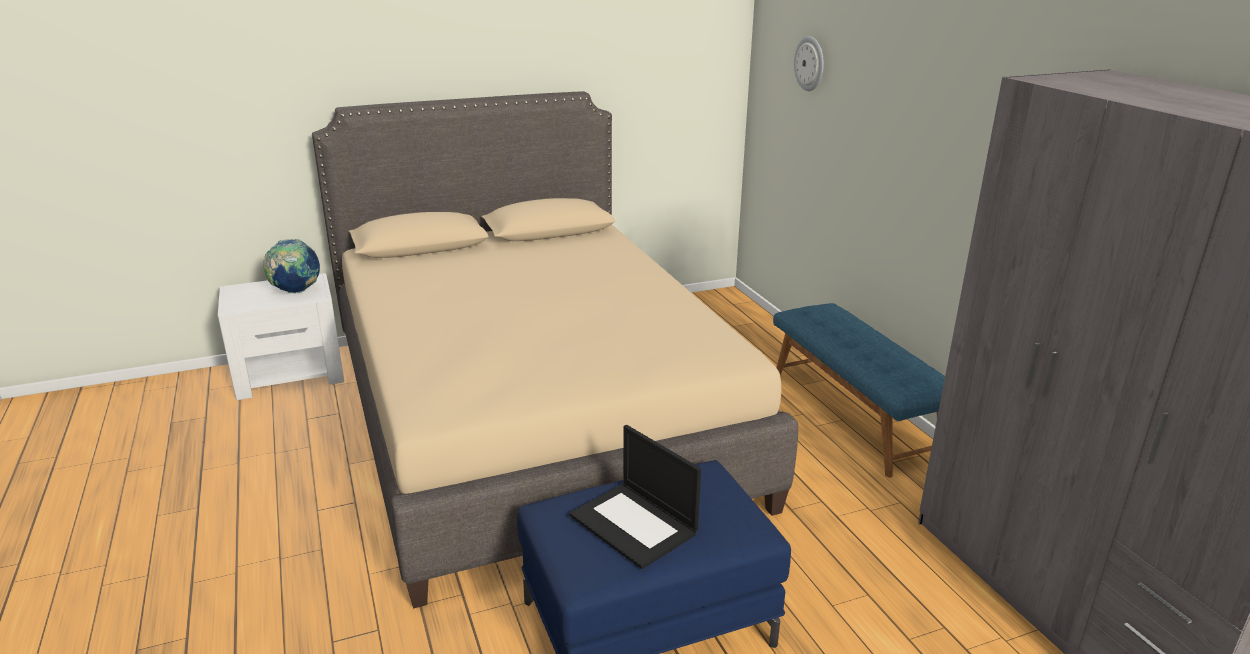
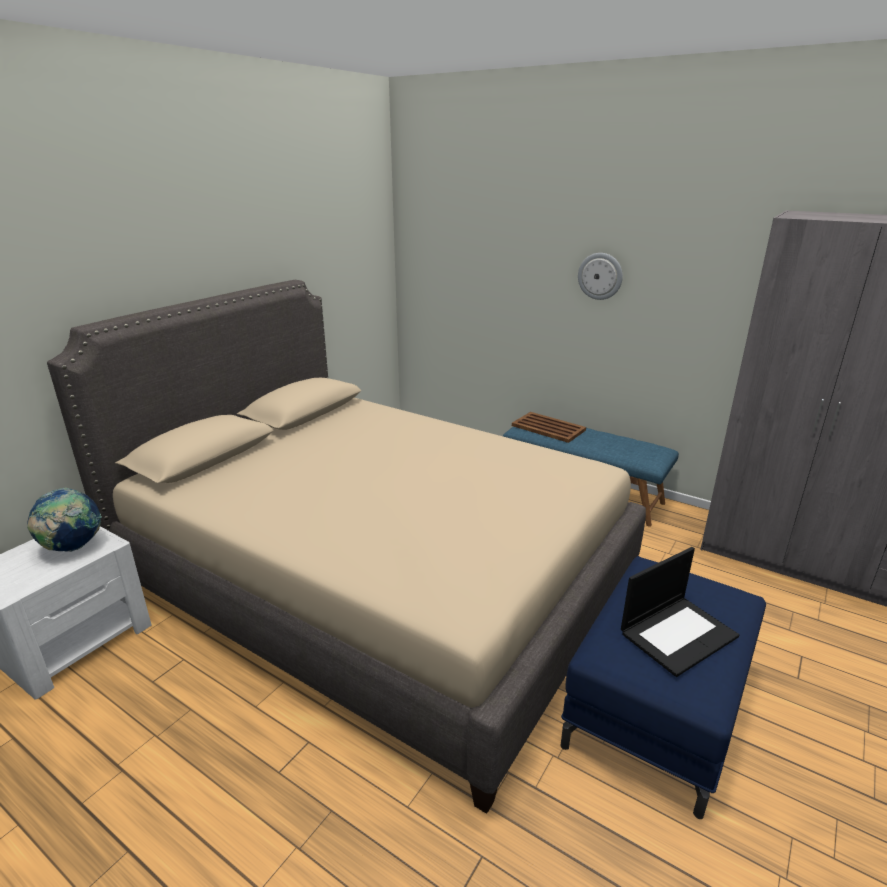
camera: 35 degrees left, 0 degrees up
laptop [569,425,701,569] -> laptop turned 45 degrees counterclockwise [621,547,739,677]
wall clock [794,36,824,91] -> wall clock moved to [578,253,623,300]
none -> brown tray [512,412,586,443]

